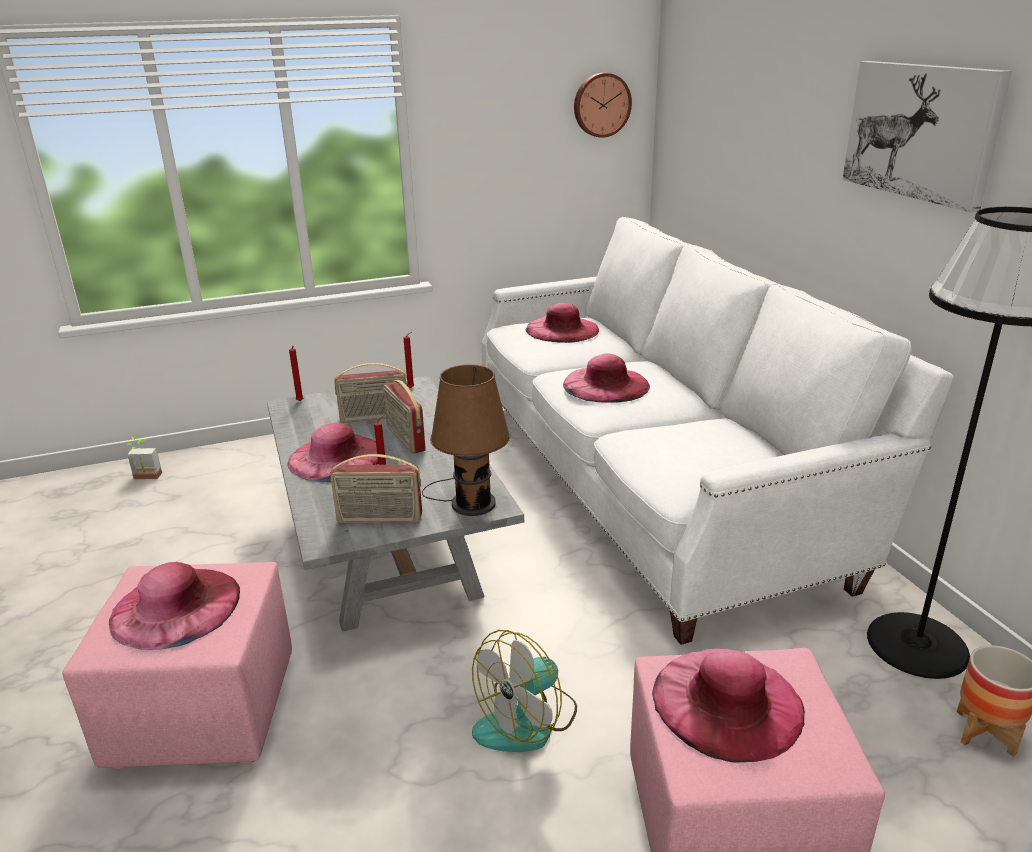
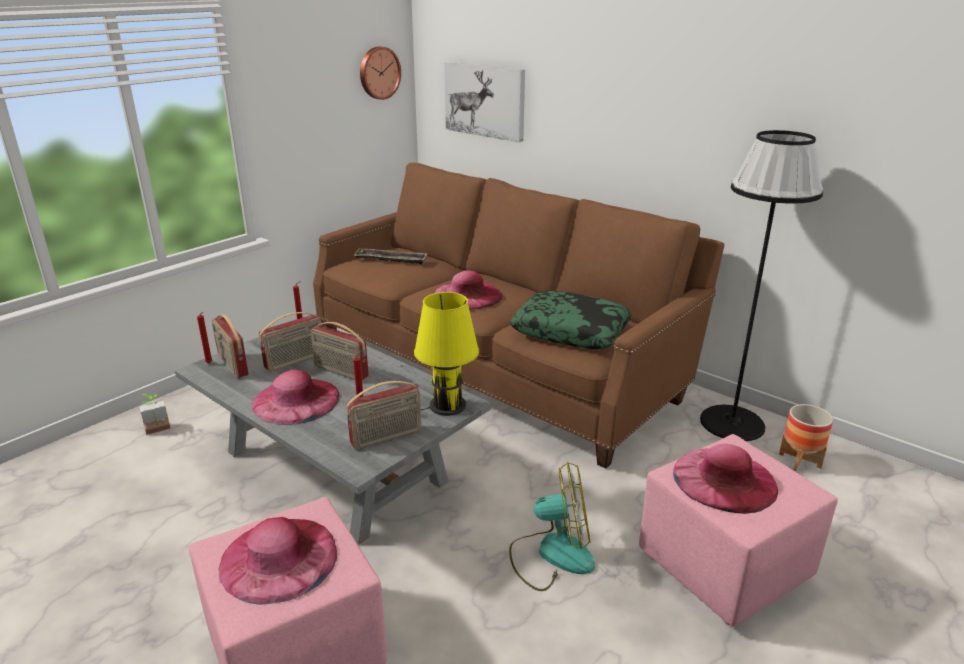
camera: 30 degrees left, 0 degrees up
potted plant [125,436,162,479] -> potted plant moved to [140,394,171,435]
brown table lamp [422,364,510,516] -> yellow table lamp [414,292,479,416]
fan [472,630,577,752] -> fan turned 105 degrees counterclockwise [509,462,595,591]
white sofa [482,217,954,645] -> brown sofa [313,163,724,469]
pink hat [526,303,599,343] -> tray [354,249,427,265]
picture [842,61,1012,212] -> picture moved to [444,62,525,142]
none -> radio [212,315,249,378]
none -> pillow [510,291,632,349]

